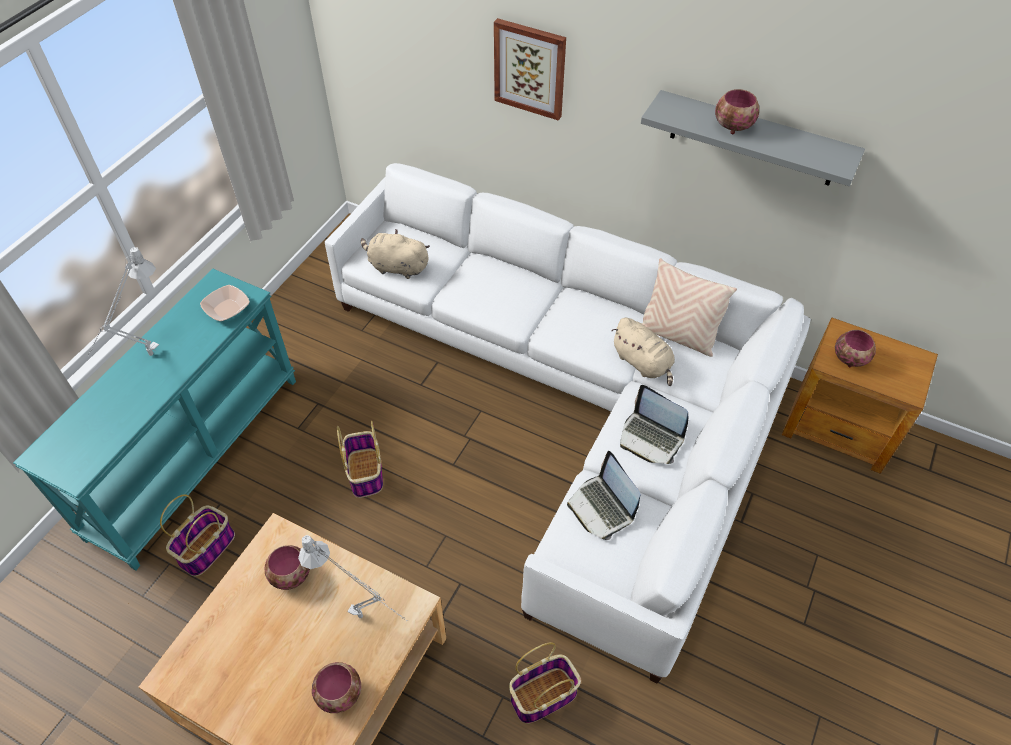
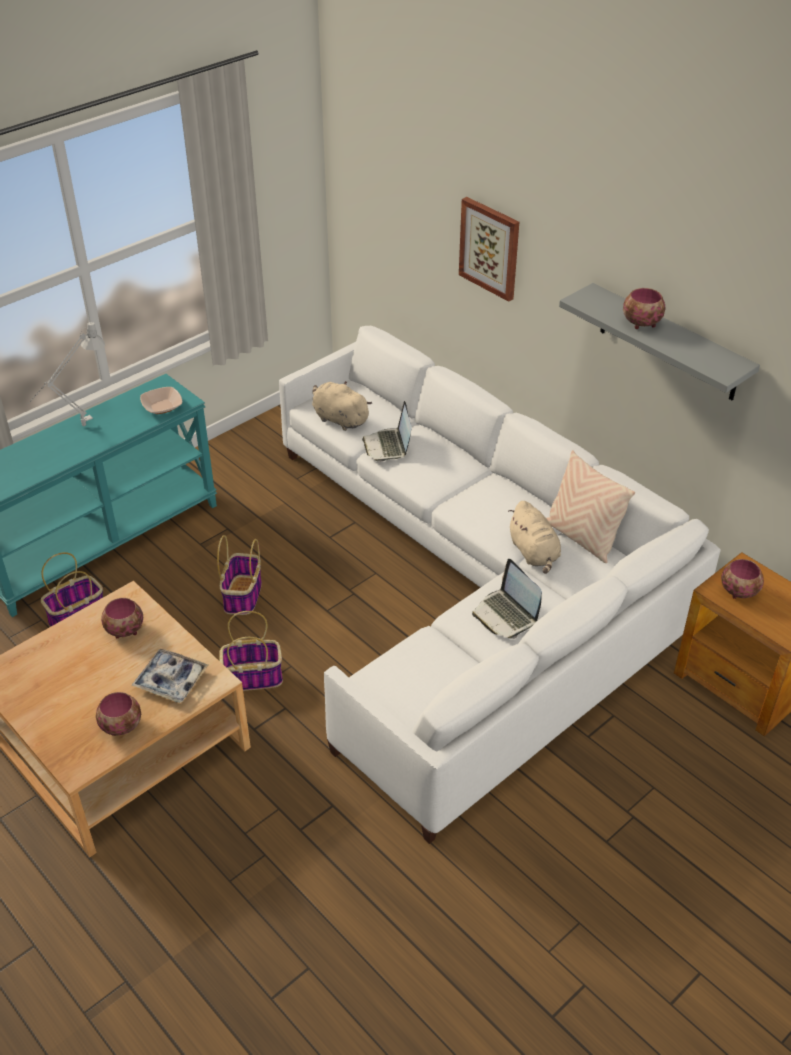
camera: 20 degrees right, 10 degrees down
grey table lamp [298,535,409,622] -> tray [131,648,209,703]
basket [509,642,581,724] -> basket moved to [219,611,283,691]
laptop [567,451,640,540] -> laptop moved to [362,401,412,462]

